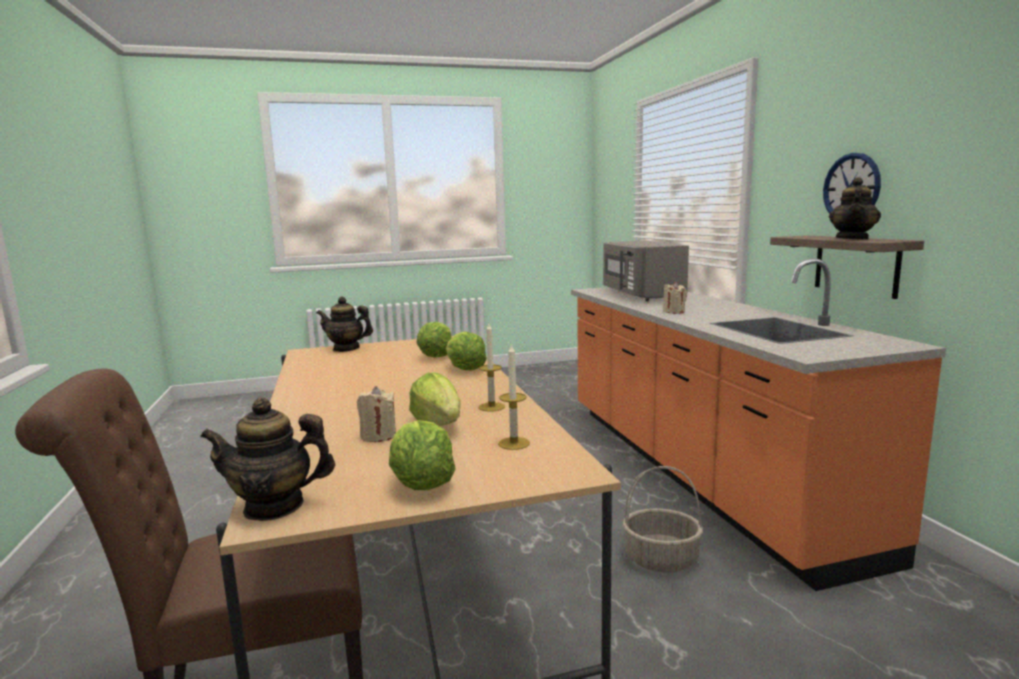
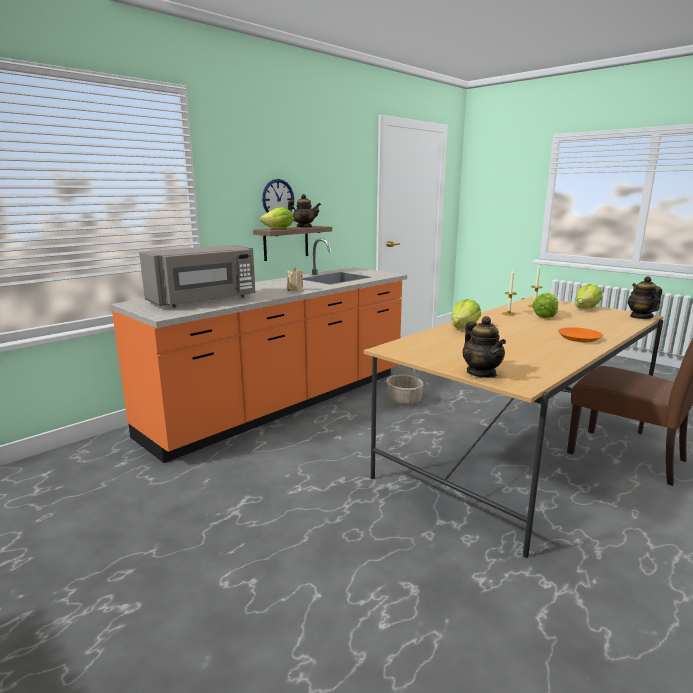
camera: 120 degrees left, 5 degrees up
teapot [200,397,335,521] -> teapot turned 150 degrees counterclockwise [628,276,662,319]
beige candle [357,386,396,442] -> none
lettuce [416,322,452,357] -> lettuce moved to [260,207,293,229]
none -> orange plate [558,327,603,342]

